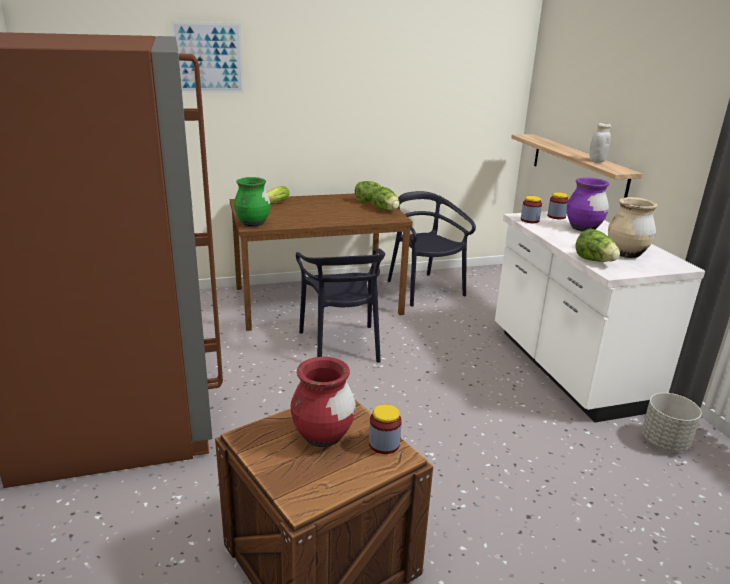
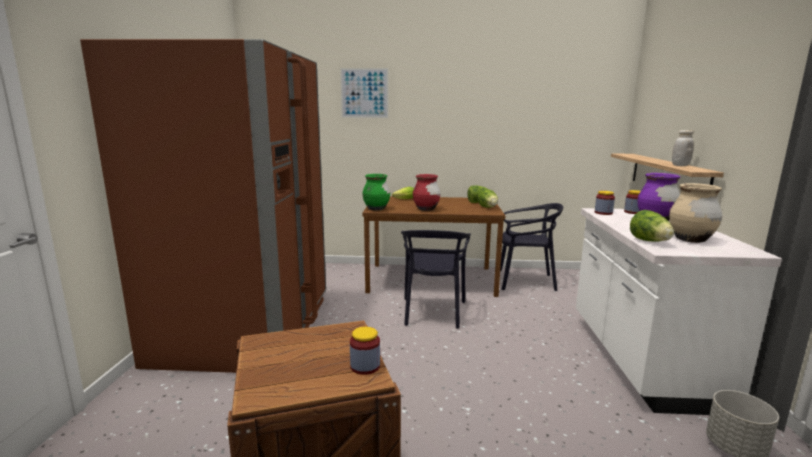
camera: 20 degrees right, 10 degrees down
red vase [291,357,356,447] -> red vase moved to [413,174,440,211]
black chair [387,191,476,307] -> black chair turned 105 degrees clockwise [500,203,563,291]

